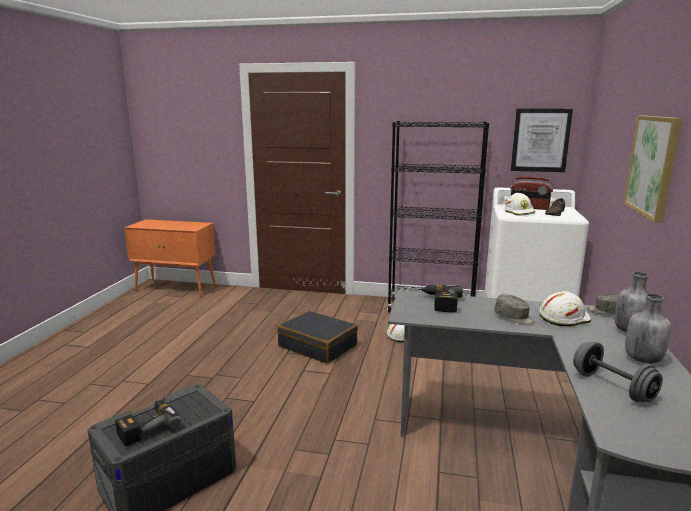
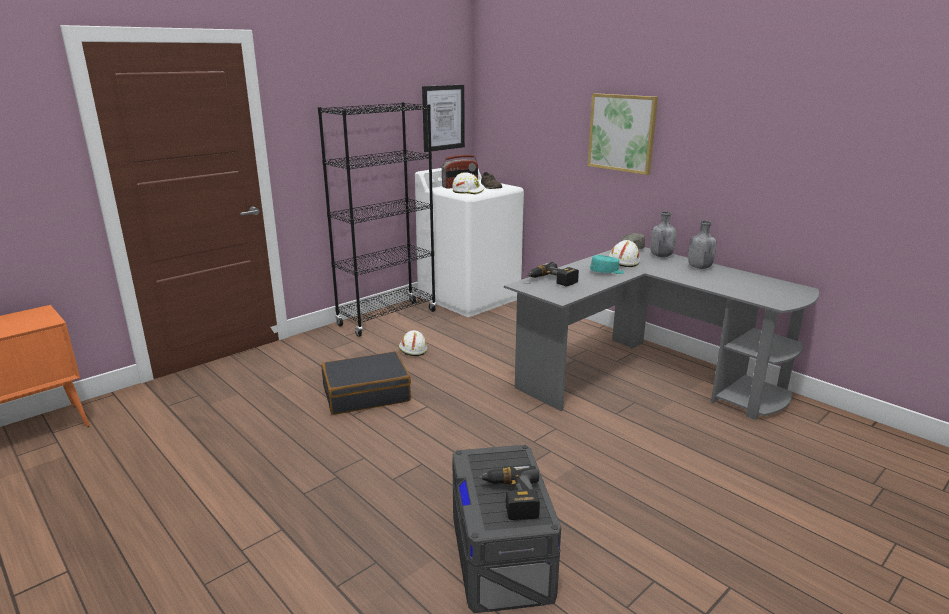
camera: 55 degrees left, 5 degrees up
grey cap [494,294,535,325] -> turquoise cap [590,255,625,274]
grey dumbbell [573,342,663,402] -> none

